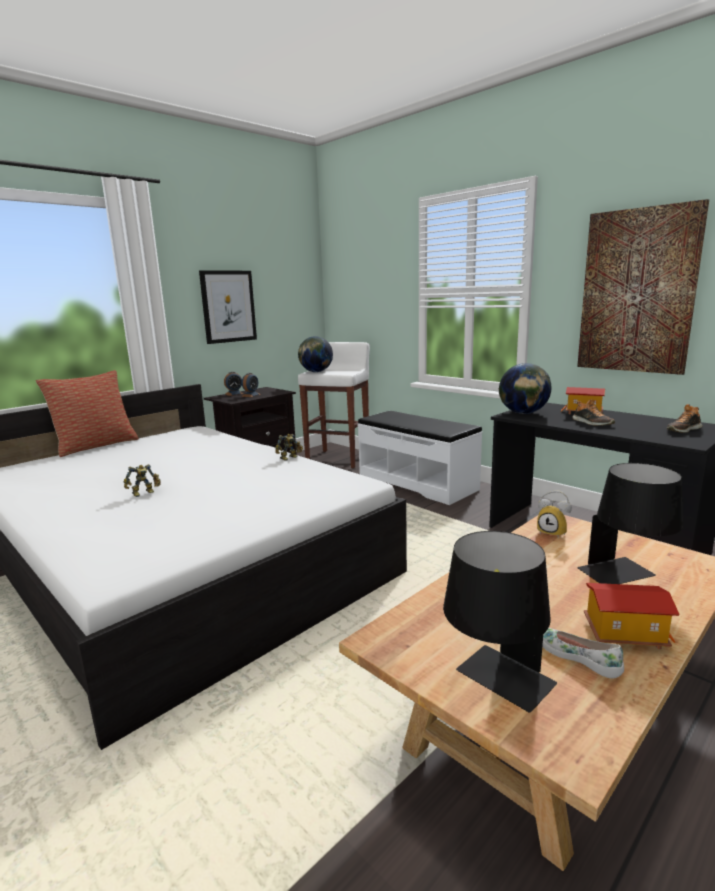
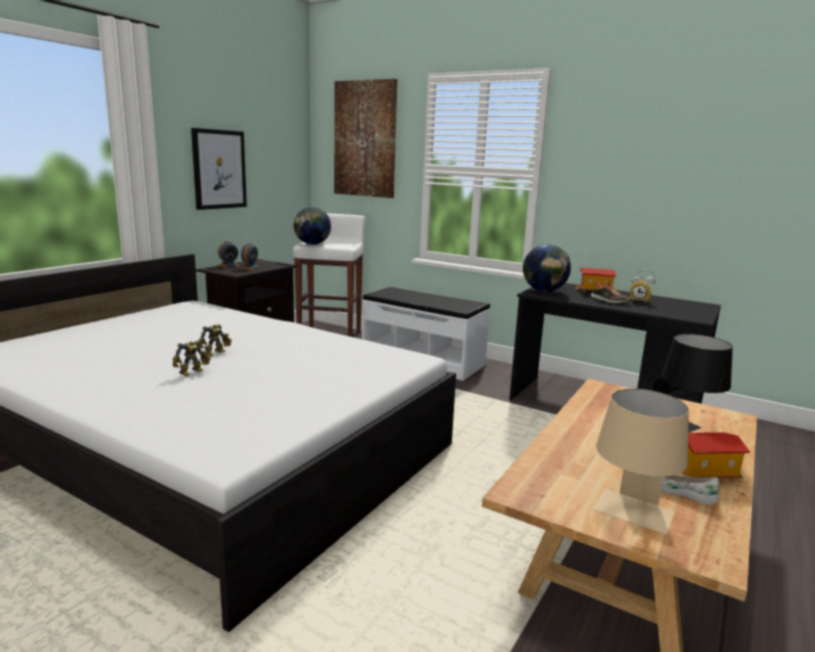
camera: 15 degrees left, 0 degrees up
pillow [36,370,139,457] -> none
toy robot [275,434,303,461] -> toy robot moved to [198,324,232,356]
black table lamp [443,531,557,713] -> beige table lamp [593,389,689,534]
alarm clock [537,490,572,538] -> alarm clock moved to [630,269,655,303]
picture [577,199,709,375] -> picture moved to [334,79,397,198]
shoe [666,404,702,433] -> none

